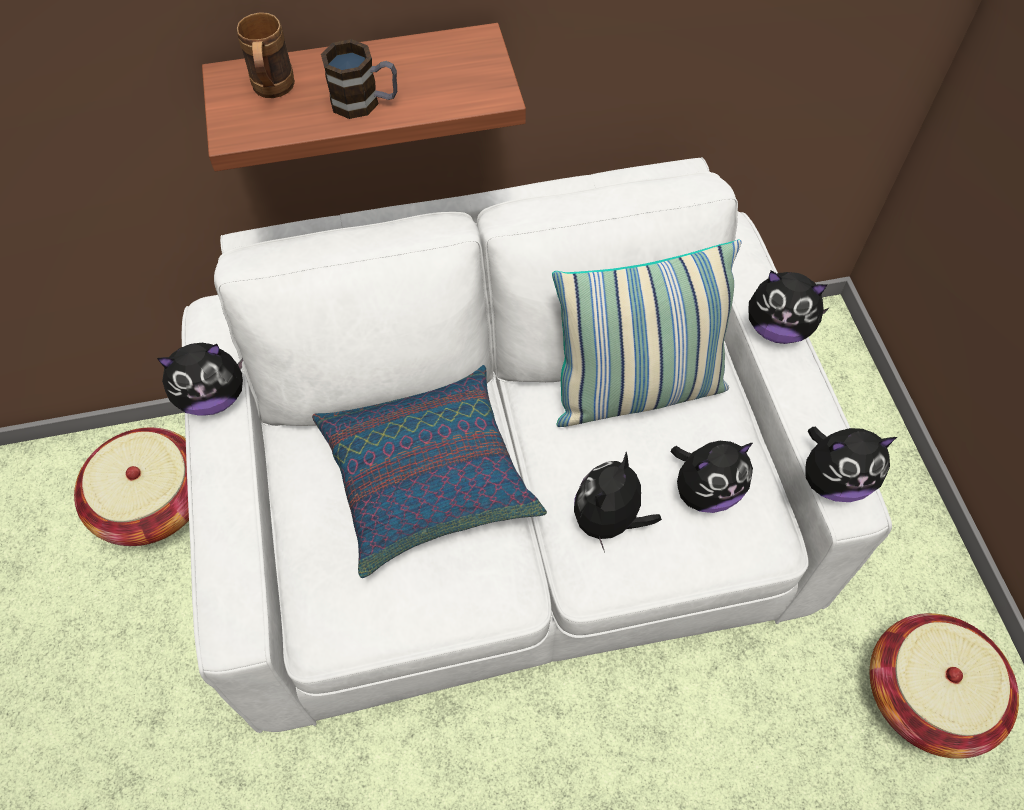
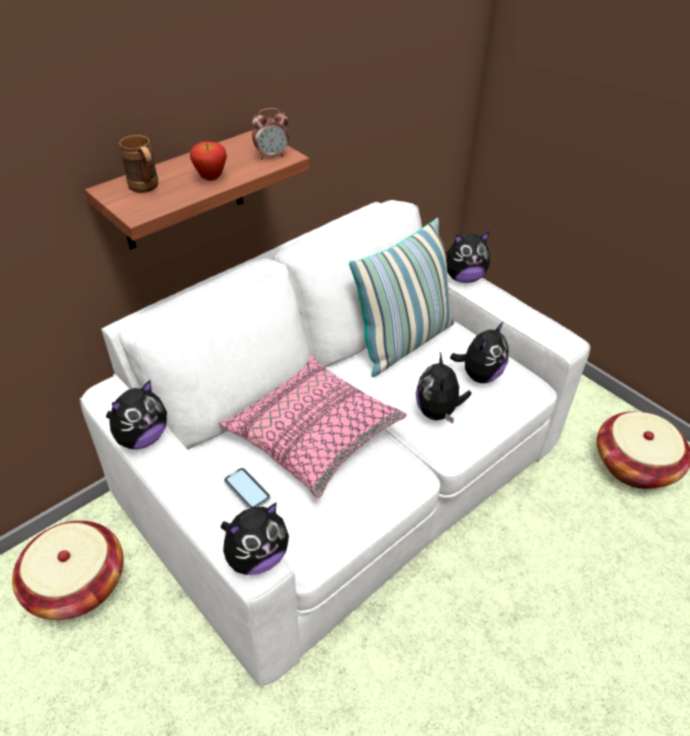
camera: 30 degrees left, 15 degrees down
blue pillow [312,365,547,578] -> pink pillow [219,356,407,499]
mug [321,39,397,119] -> apple [190,141,227,181]
plush toy [805,426,897,502] -> plush toy moved to [220,502,289,575]
none -> phone [224,468,270,509]
none -> alarm clock [252,108,289,159]

